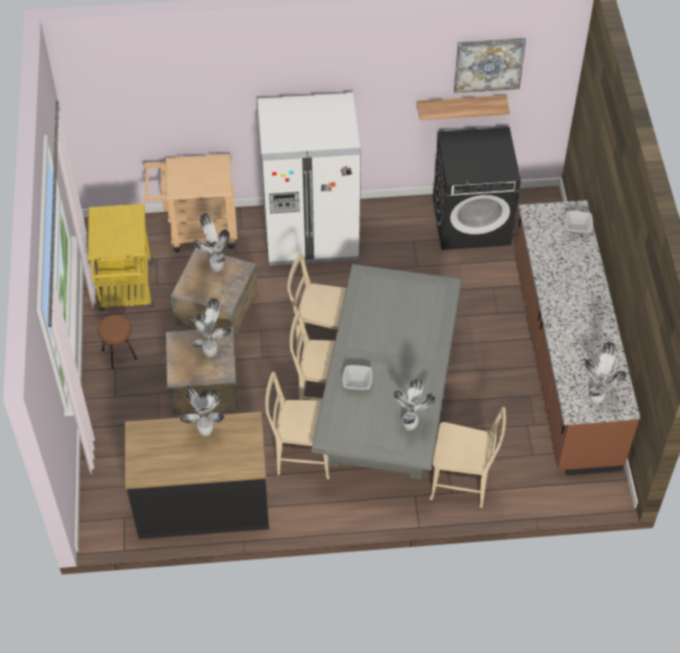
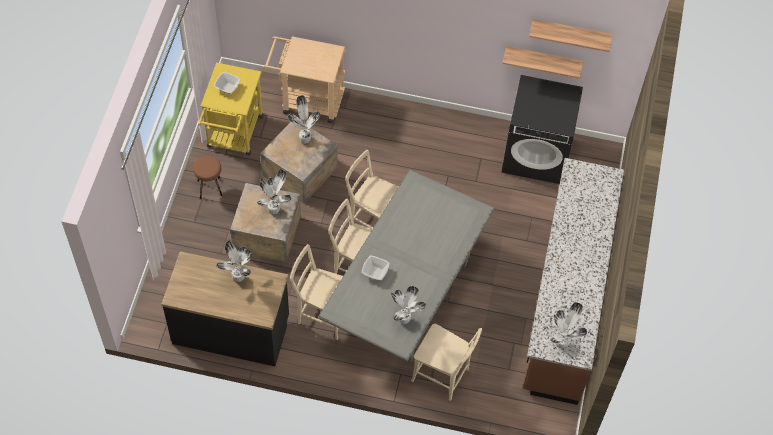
camera: 15 degrees right, 5 degrees up
white fridge [257,93,361,266] -> none
picture [454,38,526,93] -> shelf [529,19,613,52]
bowl [565,211,593,234] -> bowl moved to [214,72,241,94]

